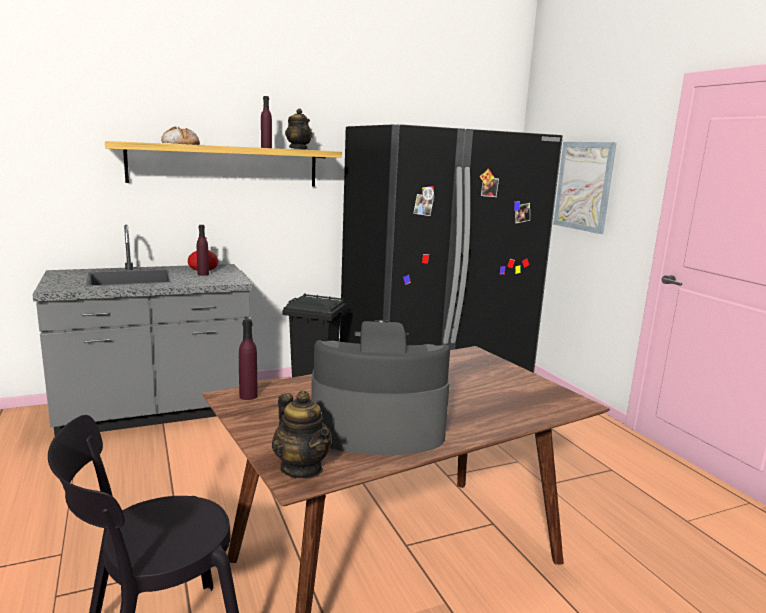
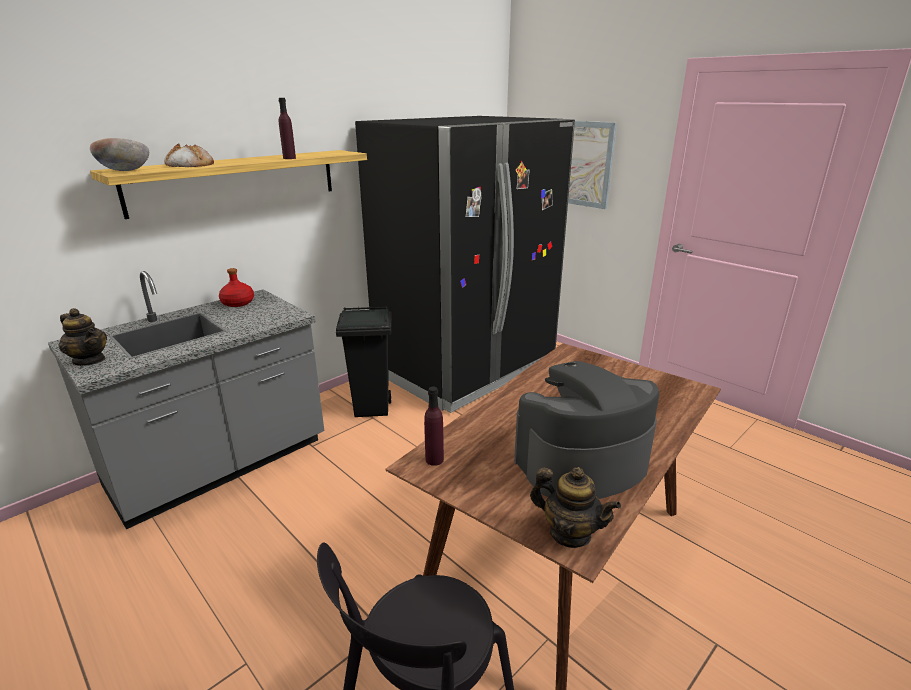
camera: 20 degrees left, 10 degrees up
purple bottle [197,225,209,276] -> none
teapot [285,108,313,150] -> teapot moved to [59,308,107,366]
none -> bowl [90,138,149,171]

